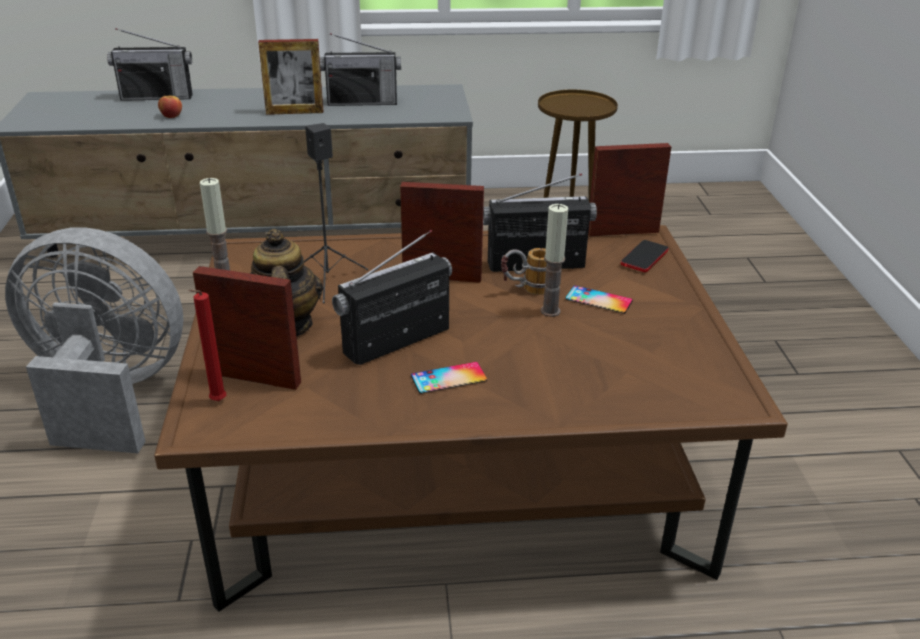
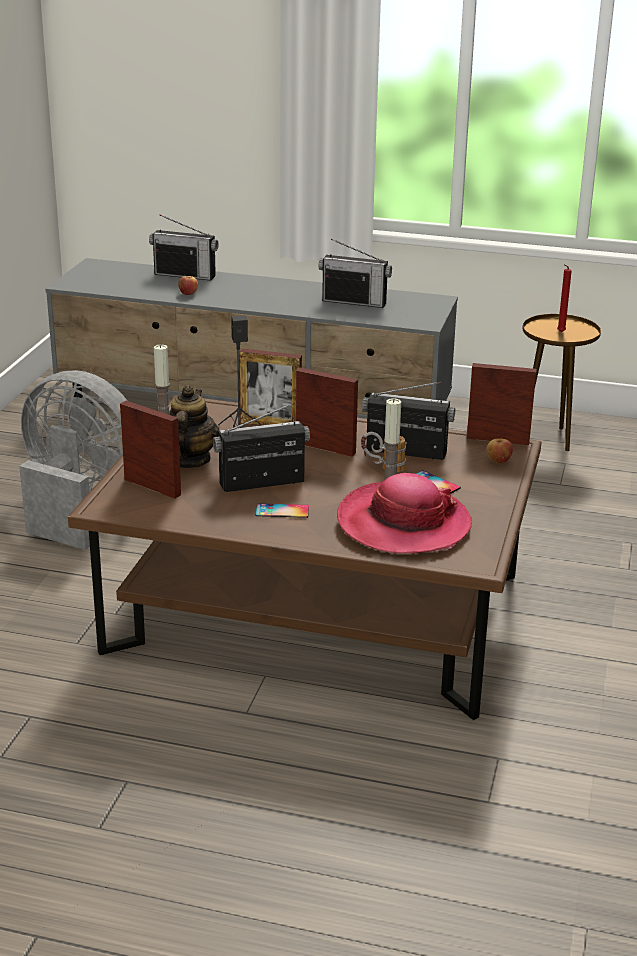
camera: 20 degrees right, 5 degrees down
red candle [188,289,226,401] -> red candle moved to [557,264,572,332]
picture frame [258,39,323,115] -> picture frame moved to [240,349,302,425]
phone [621,240,669,272] -> apple [486,439,513,463]
none -> hat [337,473,472,553]

